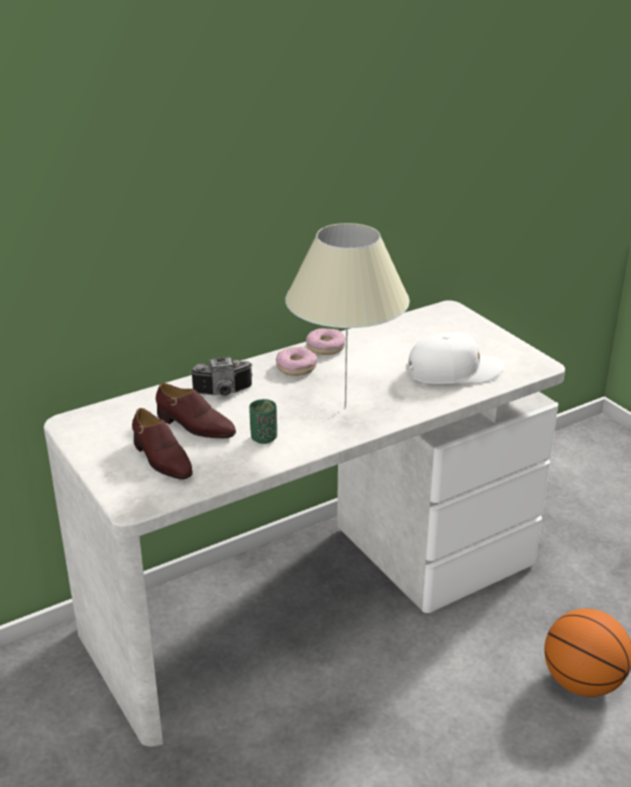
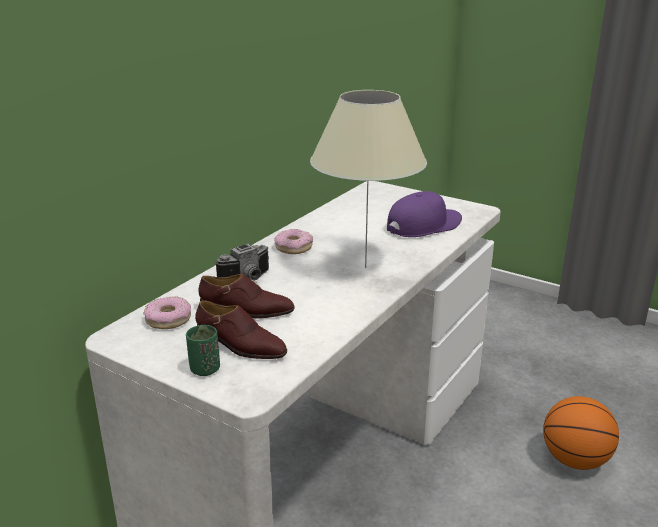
camera: 25 degrees left, 5 degrees down
green cup [249,399,277,444] -> green cup moved to [186,325,220,376]
donut [306,328,346,355] -> donut moved to [144,296,191,329]
white cap [406,333,504,384] -> purple cap [387,191,462,237]

